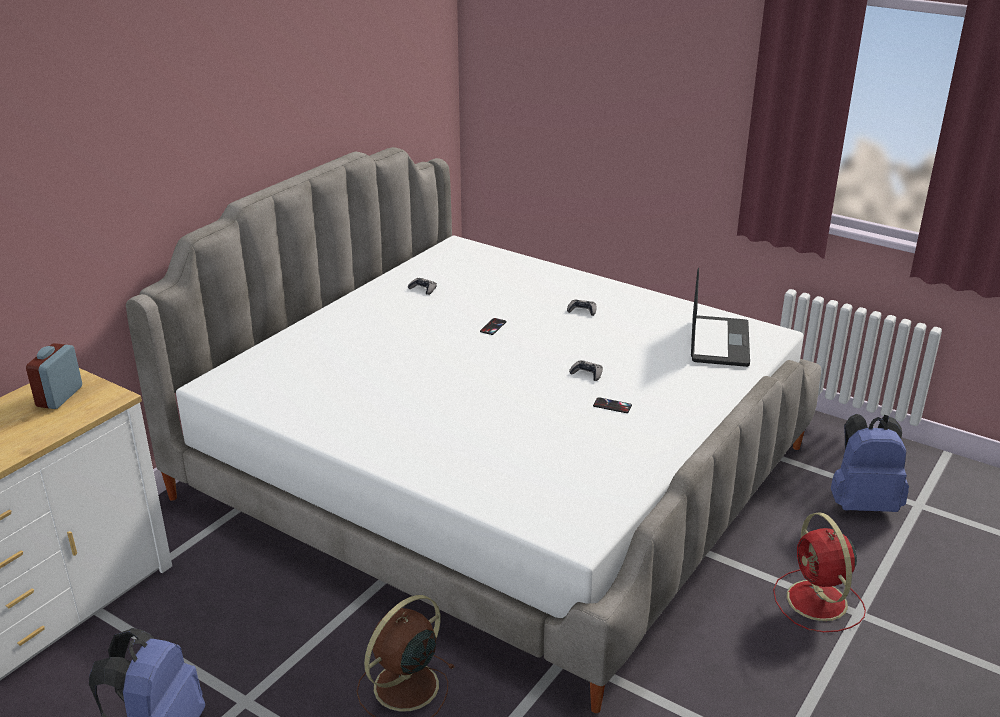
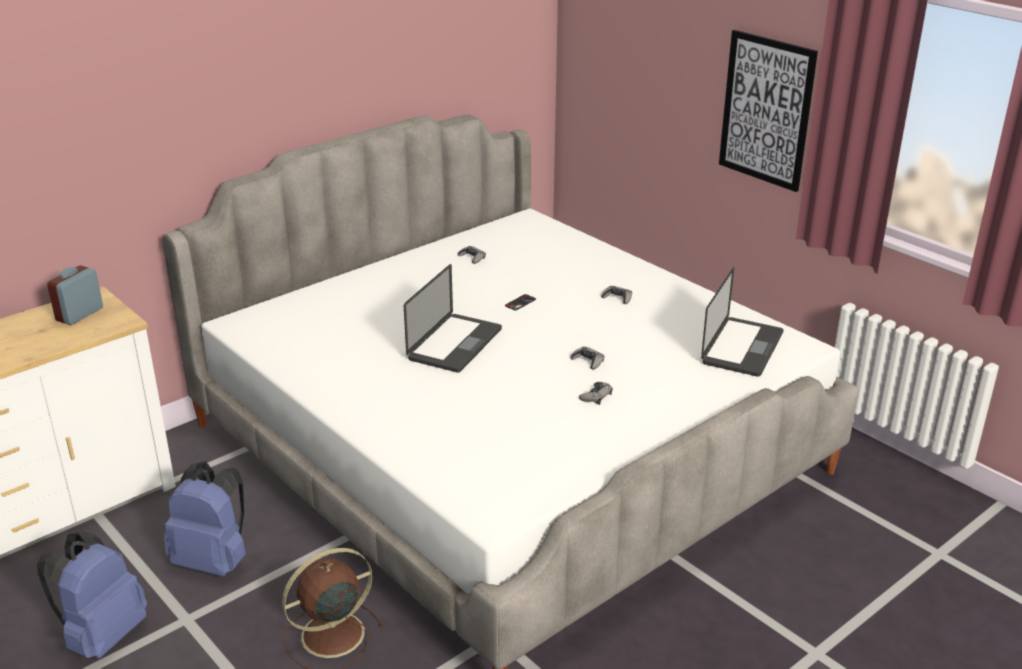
camera: 15 degrees right, 0 degrees up
phone [593,397,632,413] -> grey game controller [579,382,613,405]
red fan [773,513,866,632] -> none
blue backpack [831,414,909,512] -> blue backpack moved to [164,461,246,576]
none -> laptop [404,264,502,373]
none -> picture [719,30,818,192]

